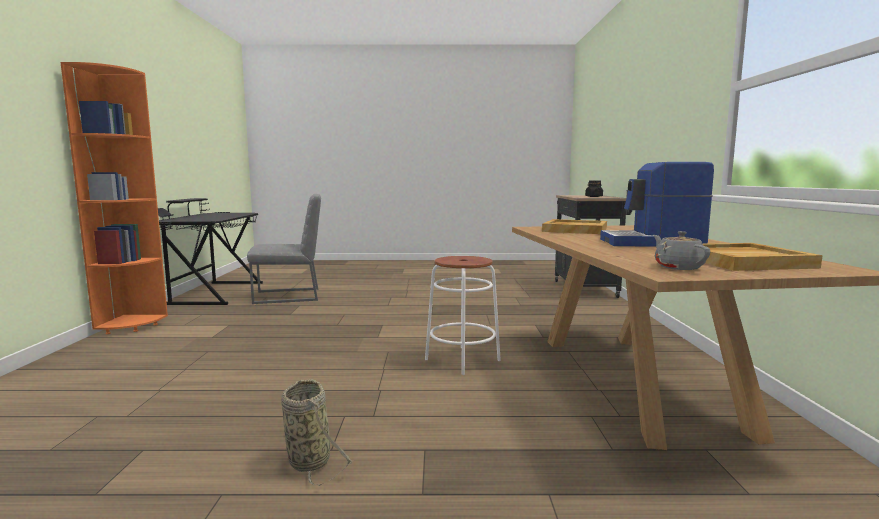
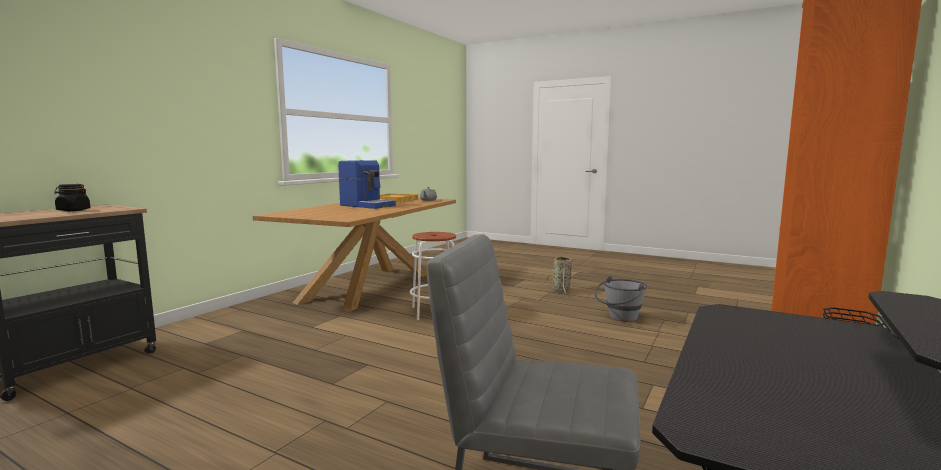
camera: 150 degrees left, 0 degrees up
beige tray [542,219,607,234] -> none
none -> grey bucket [594,275,647,322]

